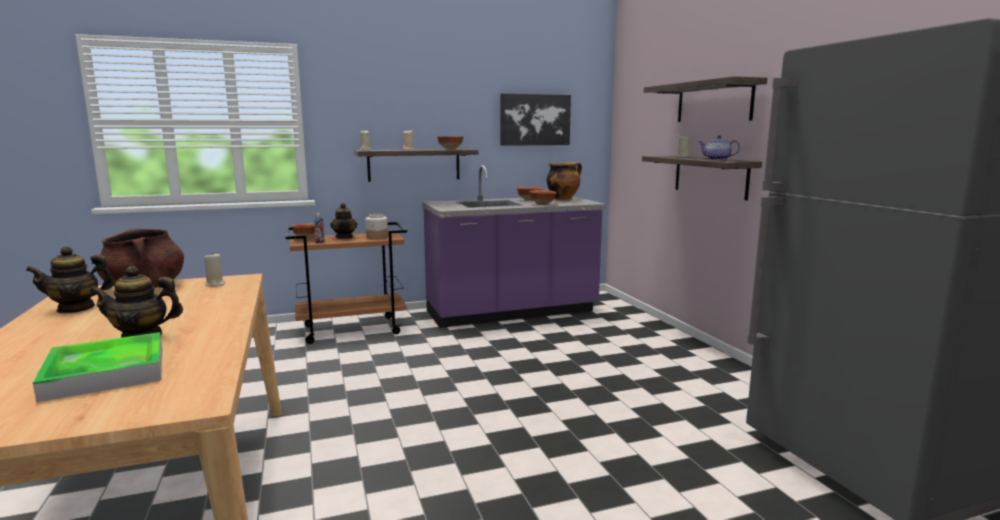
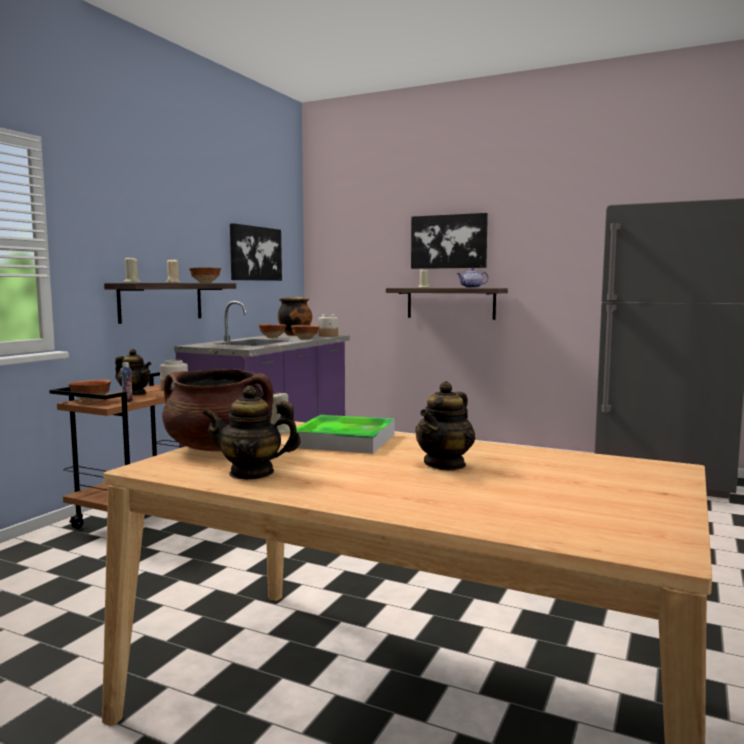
camera: 45 degrees left, 5 degrees down
teapot [26,246,115,313] -> teapot turned 75 degrees clockwise [202,386,301,480]
tray [33,332,162,403] -> tray moved to [296,415,395,454]
shelf [644,76,767,122] -> picture [411,213,488,269]
none -> jar [318,314,338,337]

